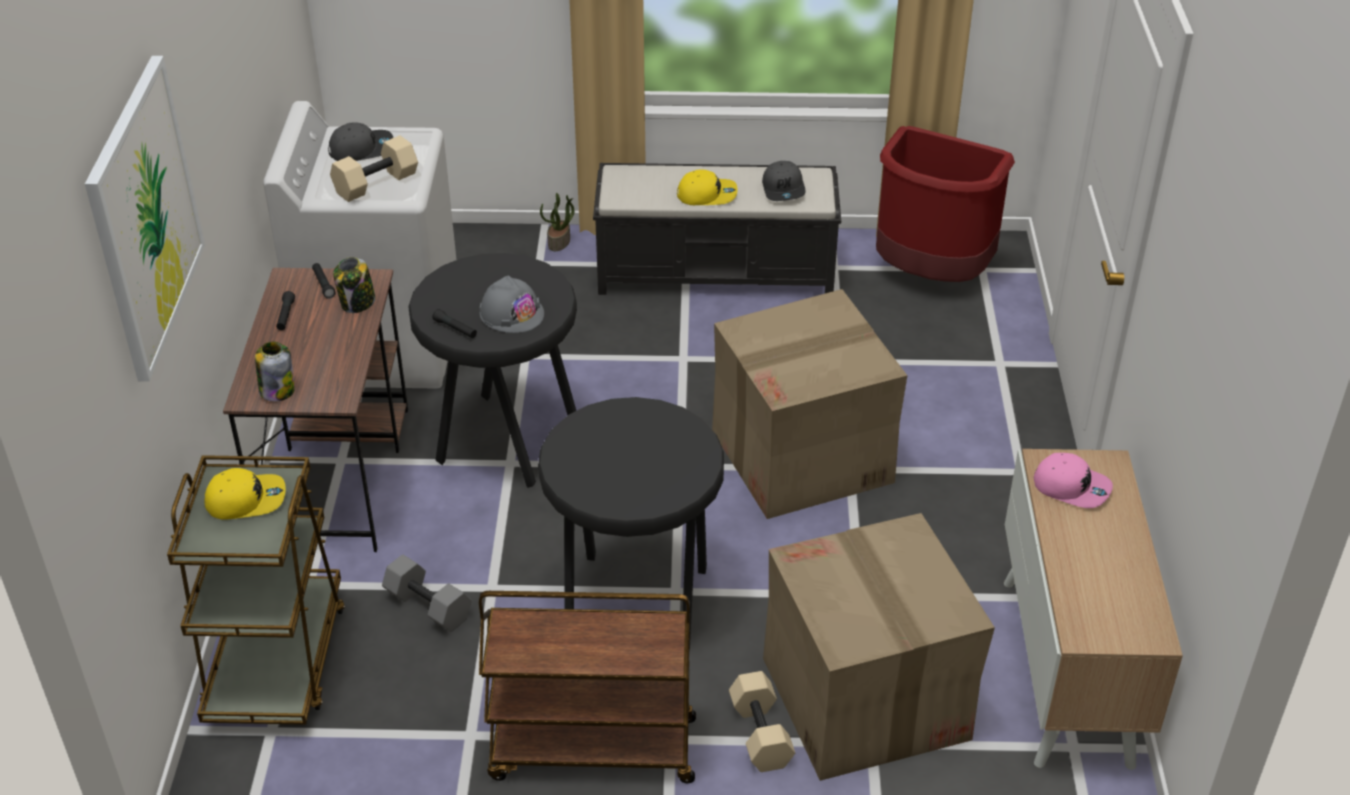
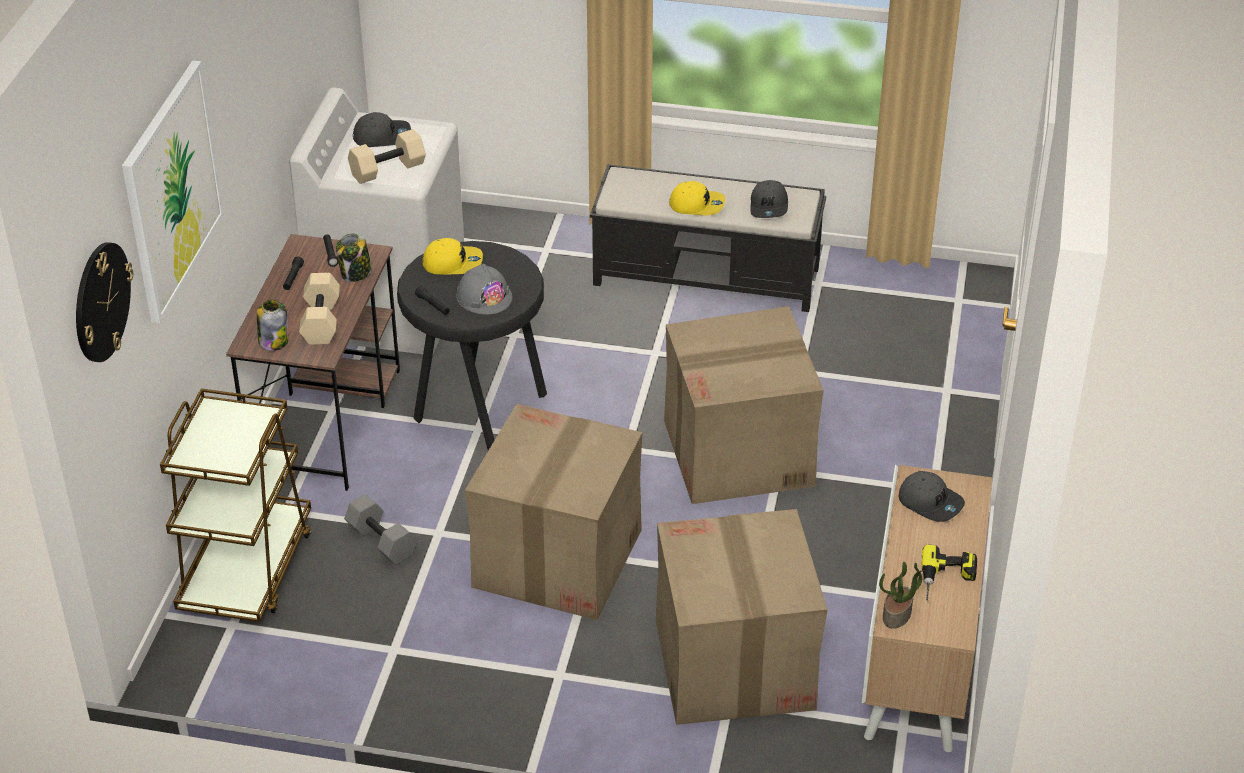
camera: 10 degrees right, 0 degrees up
yellow cap [204,468,286,520] -> yellow cap moved to [422,238,483,275]
brown cart [479,591,696,783] -> none
black stool [538,397,724,650] -> cardboard box [465,404,642,620]
potted plant [540,193,574,251] -> potted plant moved to [879,562,924,629]
beige dumbbell [729,671,795,772] -> beige dumbbell moved to [299,273,340,345]
red trash can [876,126,1015,282] -> none
pink cap [1034,453,1113,508] -> grey cap [899,471,965,522]
none -> wall clock [76,242,133,362]
none -> power drill [921,544,977,601]

